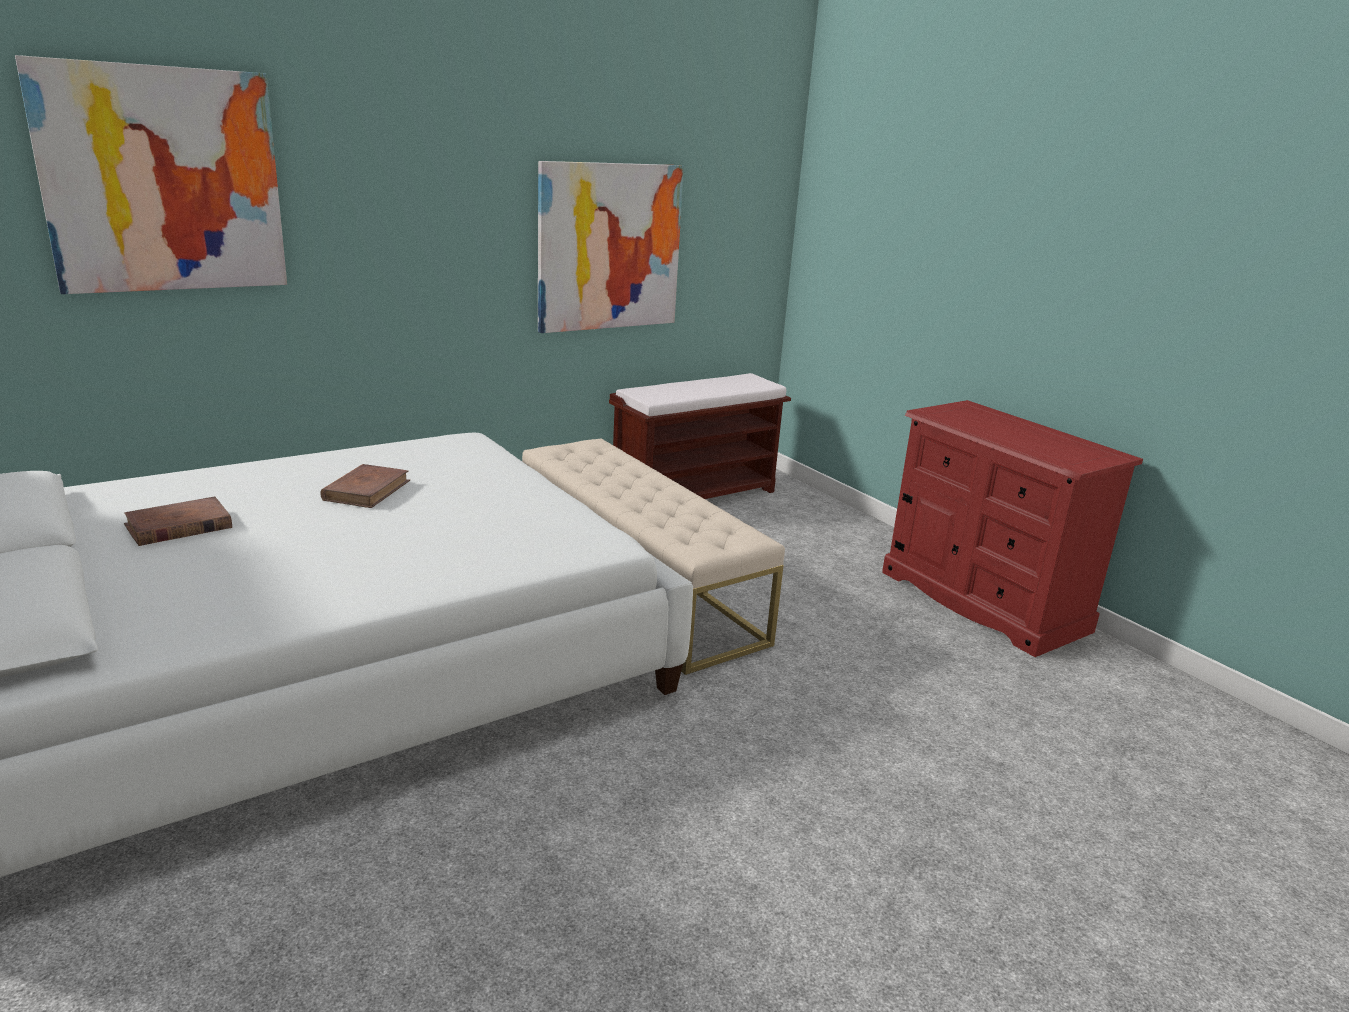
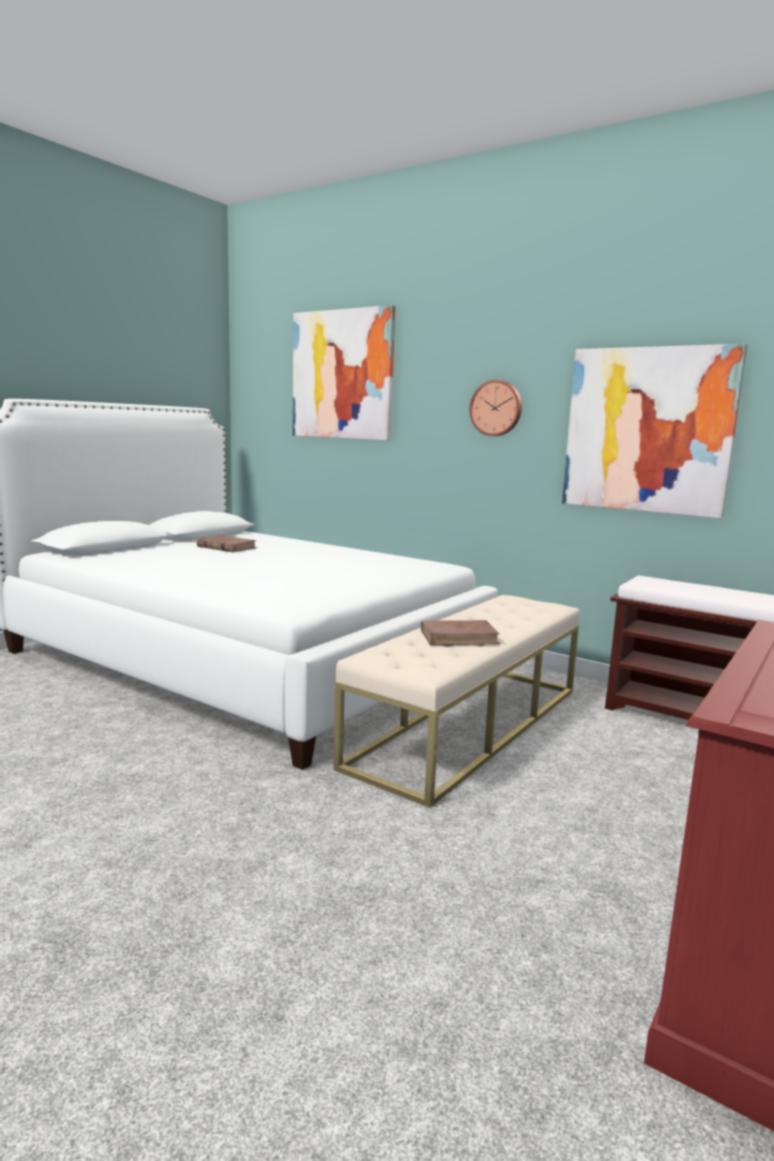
camera: 70 degrees right, 10 degrees down
brown book [320,464,410,508] -> brown book moved to [421,620,500,645]
none -> wall clock [470,380,522,436]

